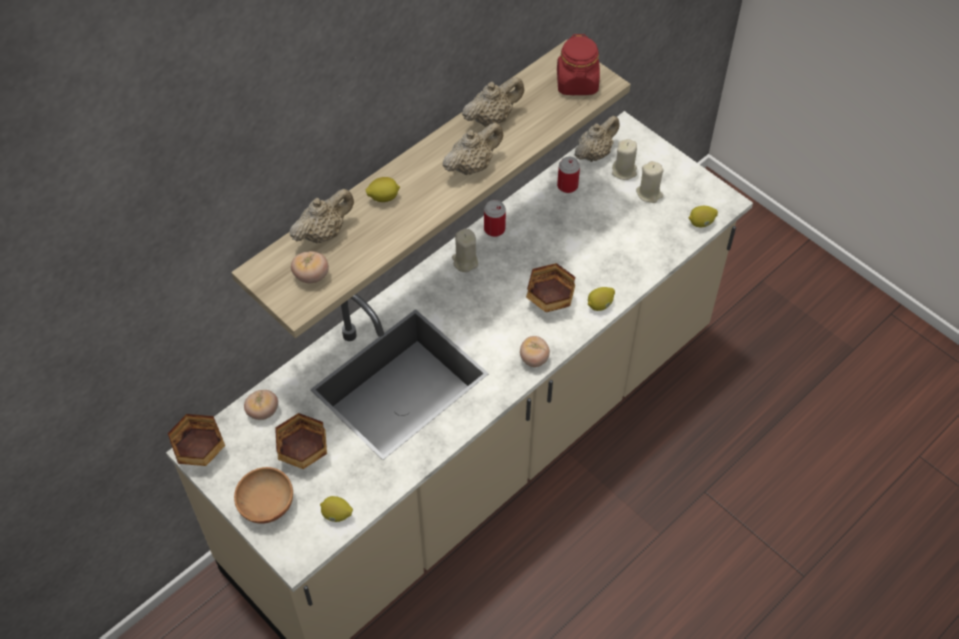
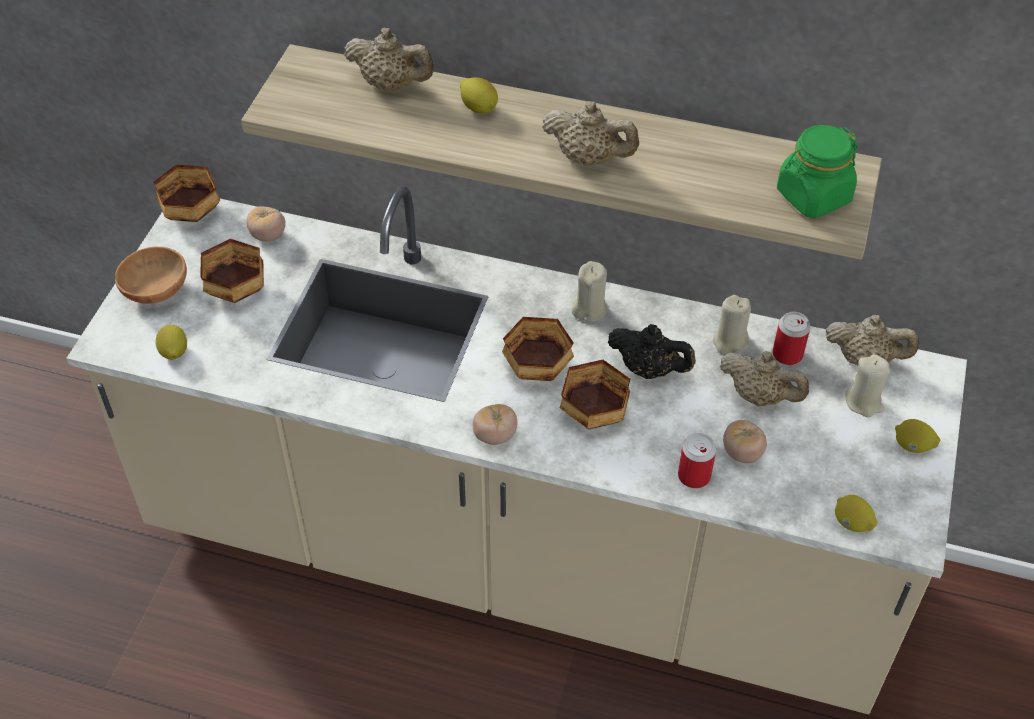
camera: 60 degrees right, 5 degrees down
tomato [291,251,329,283] -> tomato moved to [723,420,767,463]
beige teapot [462,77,524,127] -> beige teapot moved to [720,351,809,406]
can [484,200,506,237] -> can moved to [678,433,716,488]
red jar [557,34,600,95] -> green jar [777,125,858,218]
lemon [588,287,615,311] -> lemon moved to [895,419,940,453]
beige candle [636,161,664,203] -> beige candle moved to [713,295,751,354]
none -> bowl [502,317,574,381]
none -> black teapot [608,324,696,379]

